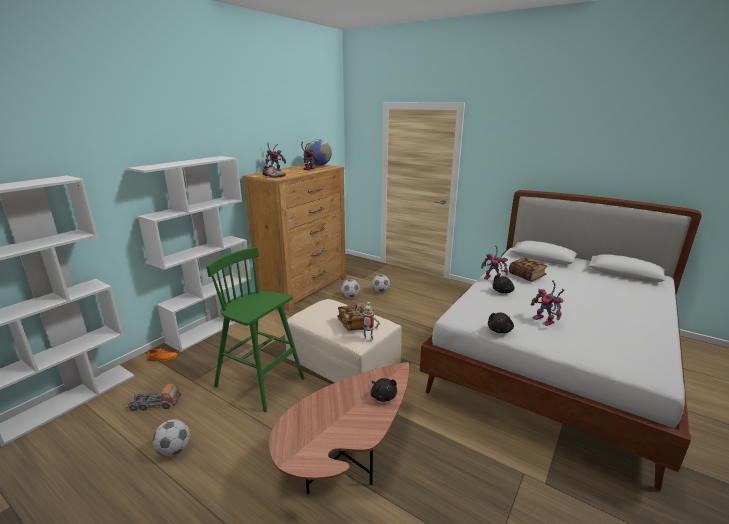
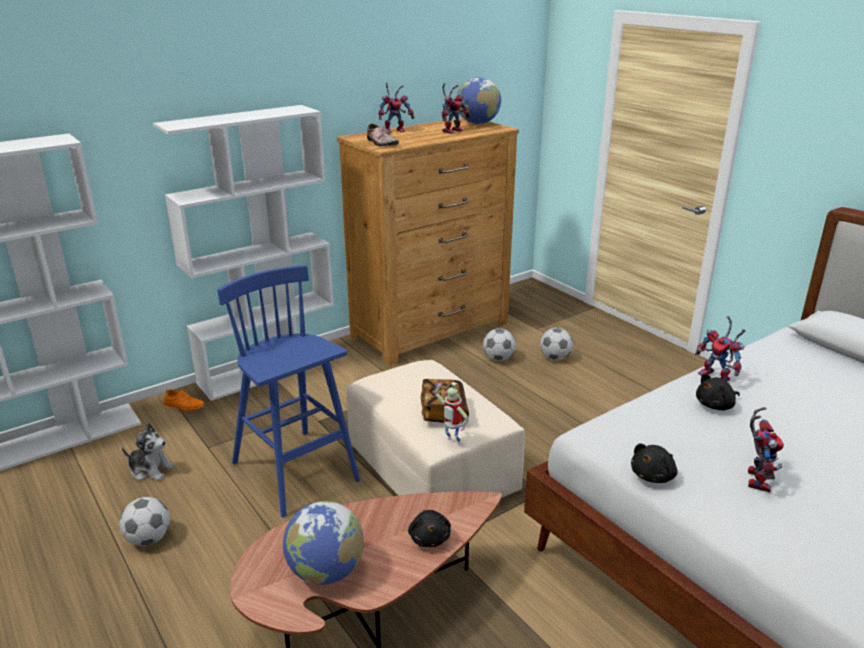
camera: 20 degrees right, 5 degrees up
toy truck [127,384,181,411] -> plush toy [122,423,174,481]
green stool [206,247,304,412] -> blue stool [217,265,360,518]
book [509,258,547,282] -> none
toy robot [531,280,564,326] -> toy robot turned 150 degrees counterclockwise [748,407,784,492]
none -> globe [283,501,364,585]

